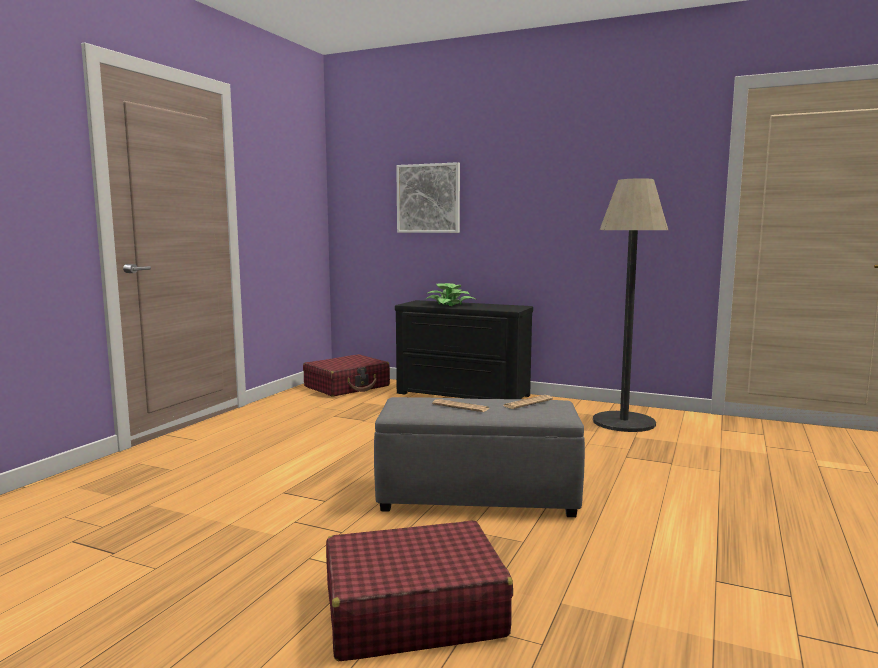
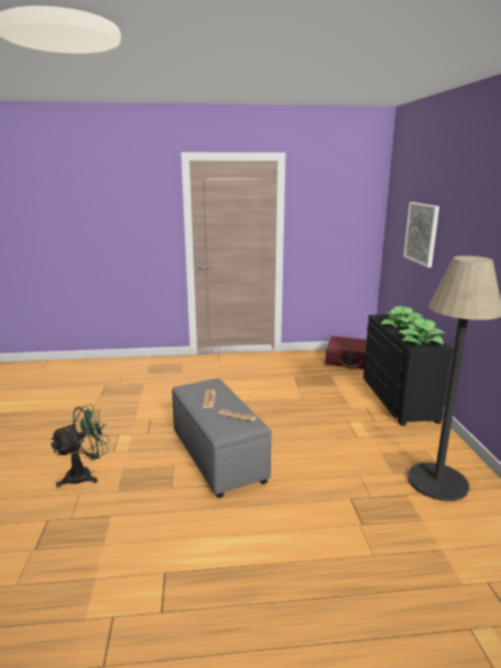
camera: 60 degrees right, 10 degrees up
red suitcase [326,520,513,661] -> green fan [50,404,110,488]
none -> potted plant [398,319,444,345]

